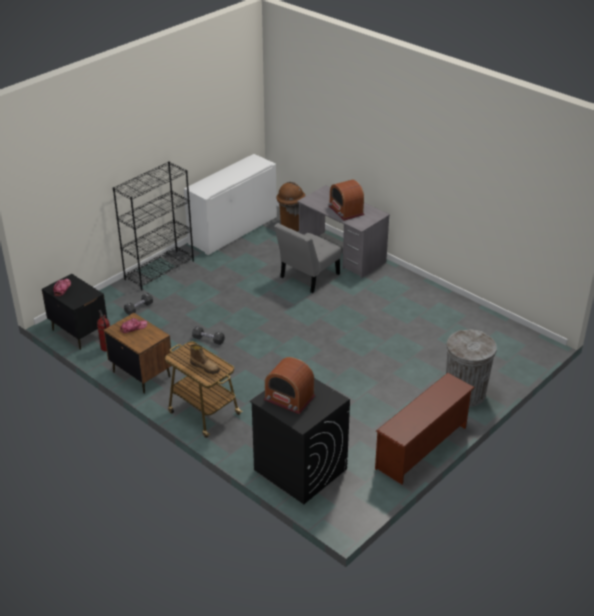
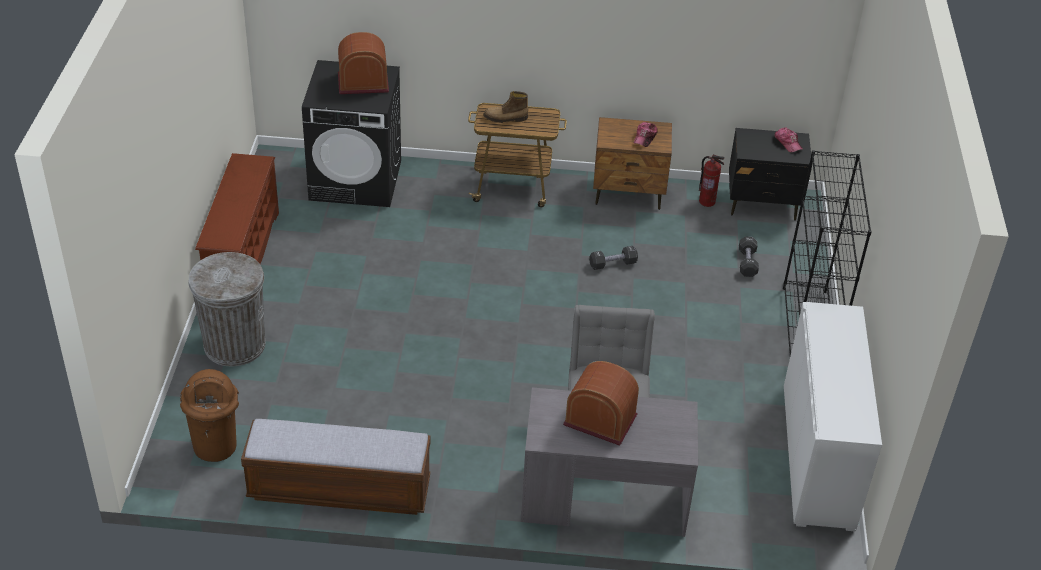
camera: 140 degrees right, 5 degrees up
brown trash can [276,182,305,232] -> brown trash can moved to [180,369,239,462]
none -> bench [241,419,431,515]

